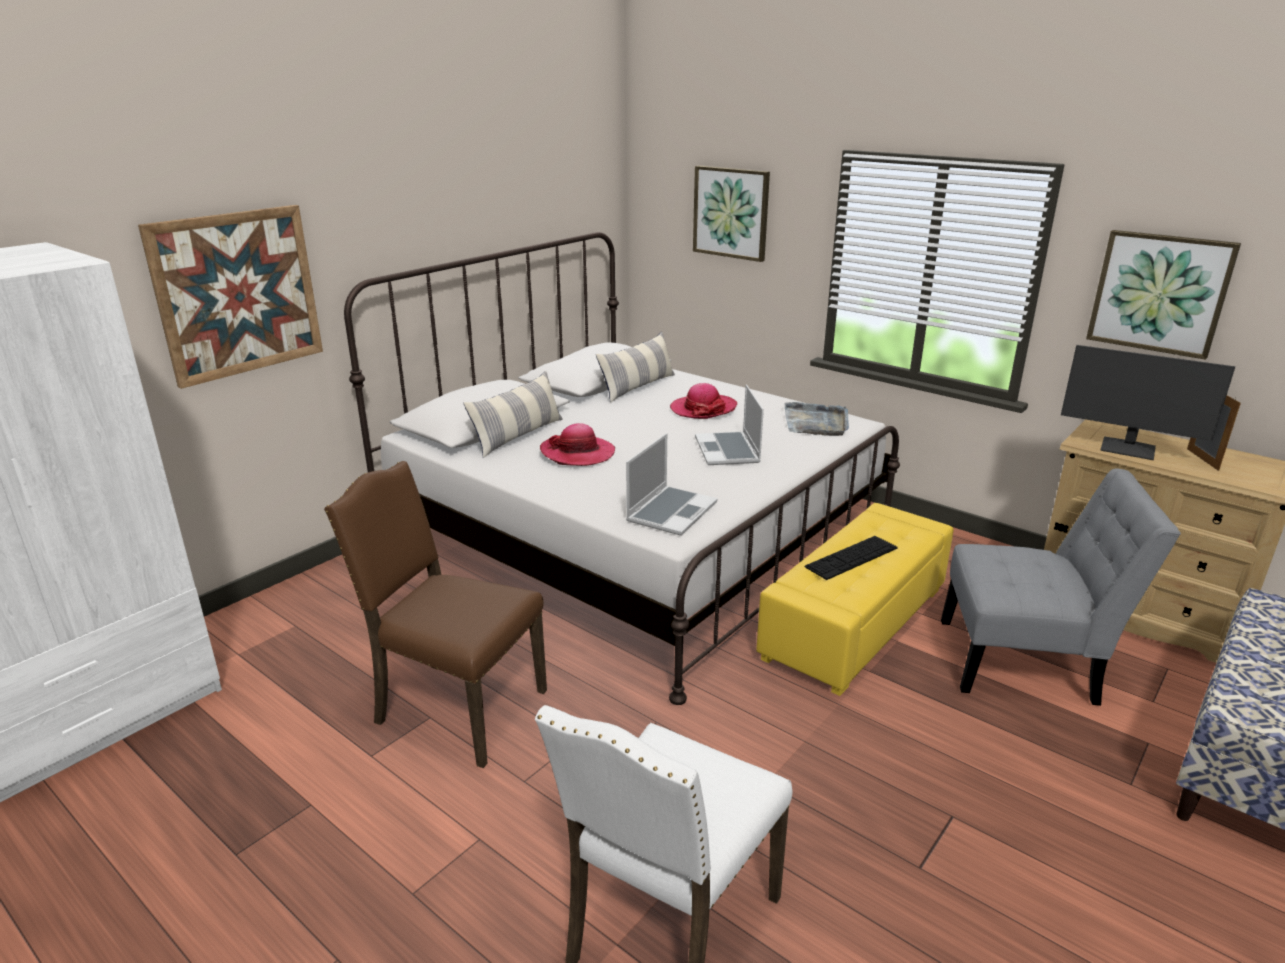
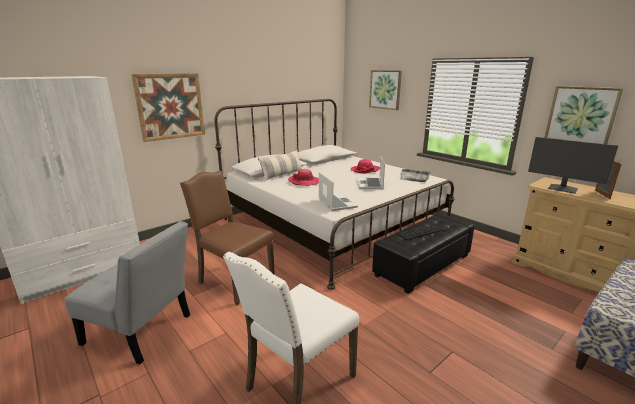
camera: 10 degrees right, 5 degrees down
pillow [596,332,675,403] -> none
laptop [626,433,718,536] -> laptop turned 60 degrees counterclockwise [319,172,358,211]
yellow ottoman [756,503,954,696] -> black ottoman [372,213,475,294]
grey chair [941,469,1181,706] -> grey chair moved to [65,221,190,364]

